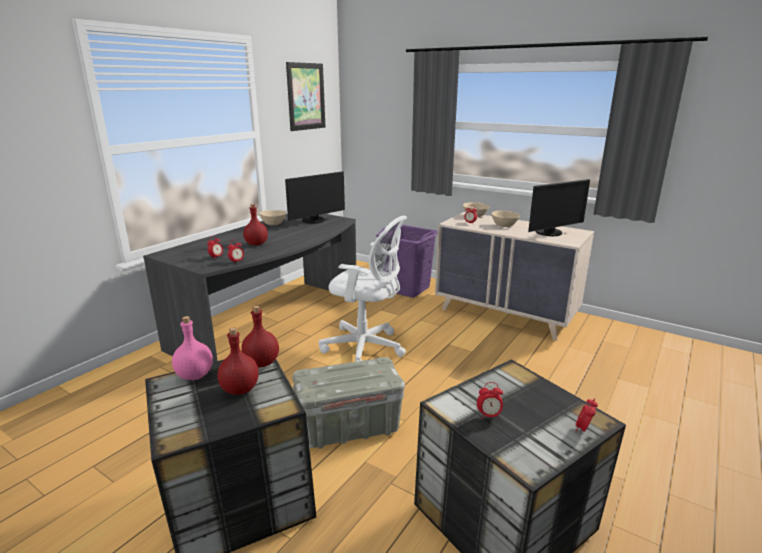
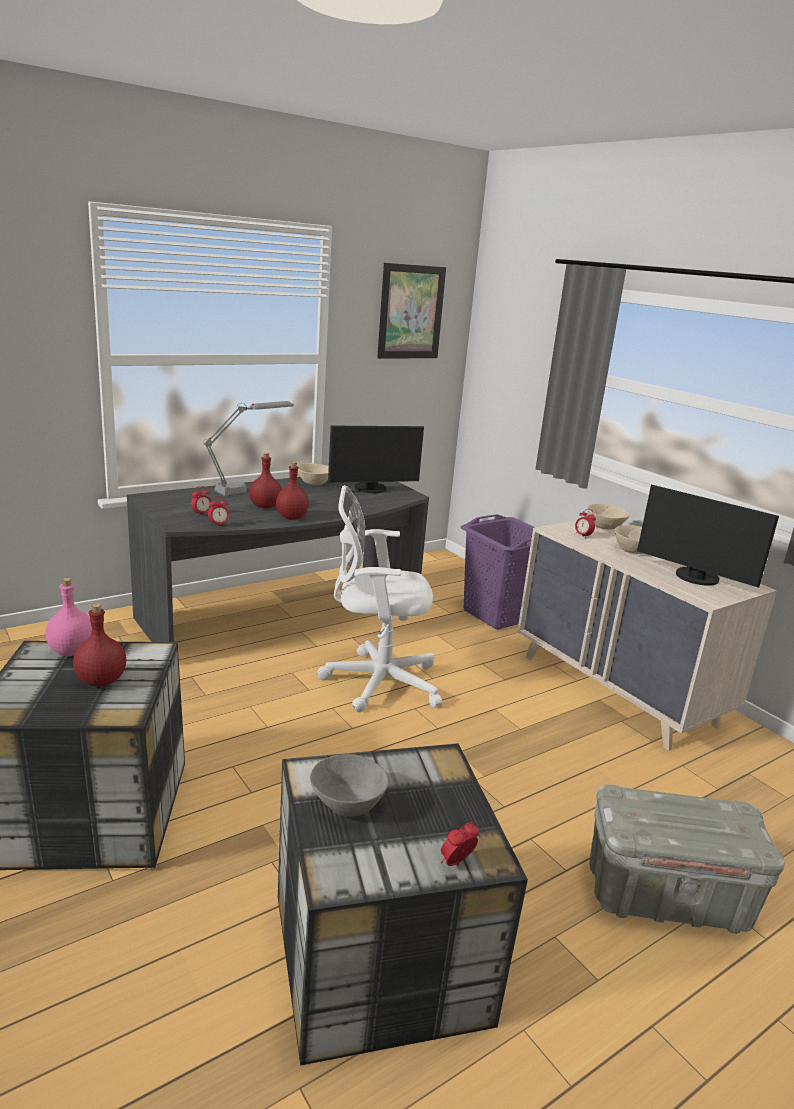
camera: 20 degrees right, 0 degrees up
red bottle [241,306,279,368] -> red bottle moved to [276,462,309,519]
grey storage box [293,357,405,449] -> grey storage box moved to [589,785,785,934]
white office chair [319,215,407,362] -> white office chair turned 135 degrees clockwise [317,485,442,712]
alarm clock [477,382,503,420] -> grey bowl [310,754,389,817]
monitor [528,179,590,236] -> monitor turned 45 degrees clockwise [637,484,779,588]
none -> grey table lamp [203,401,294,496]

